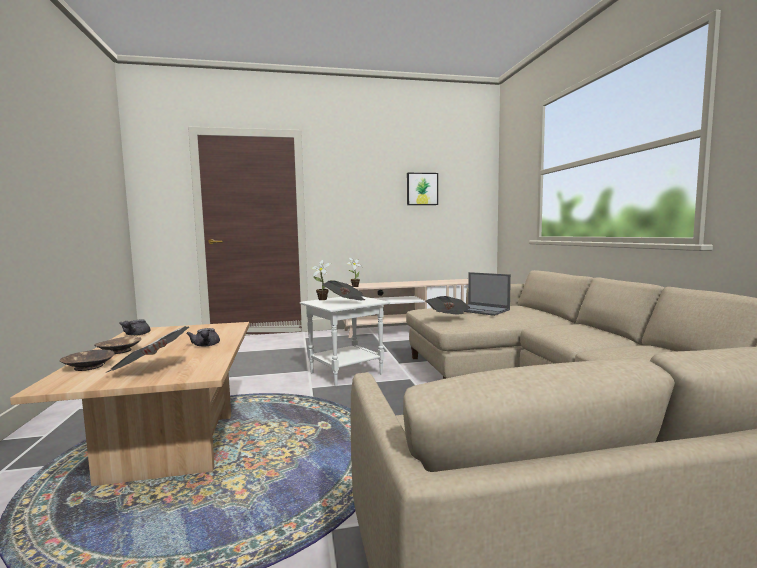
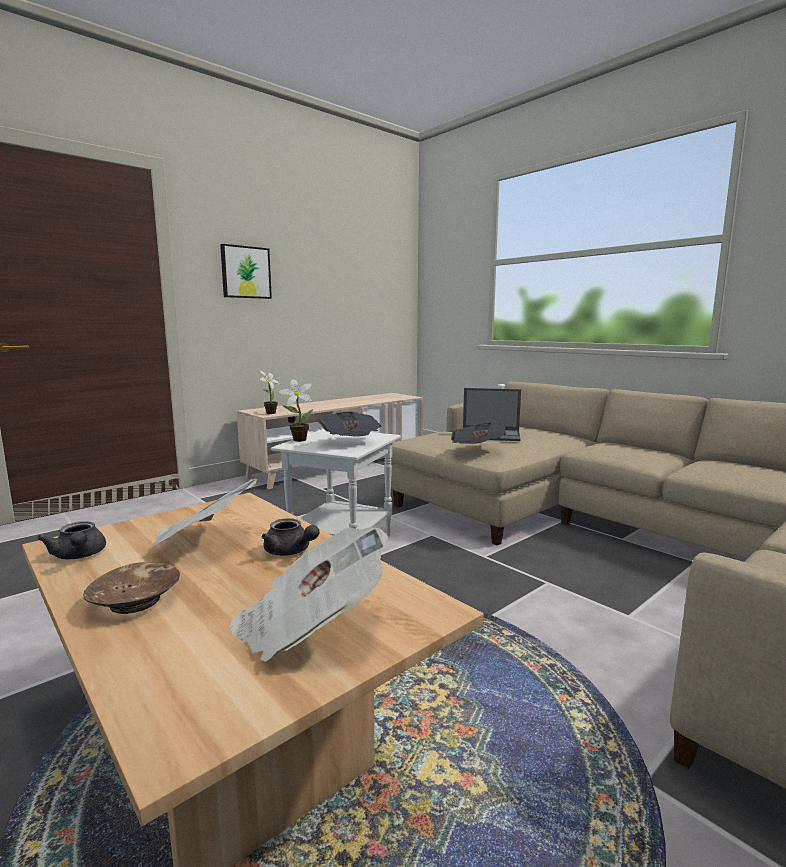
camera: 30 degrees left, 5 degrees up
brown bowl [59,349,115,371] -> none
picture [407,173,438,205] -> picture moved to [220,244,272,299]
none -> newspaper [147,479,257,550]

